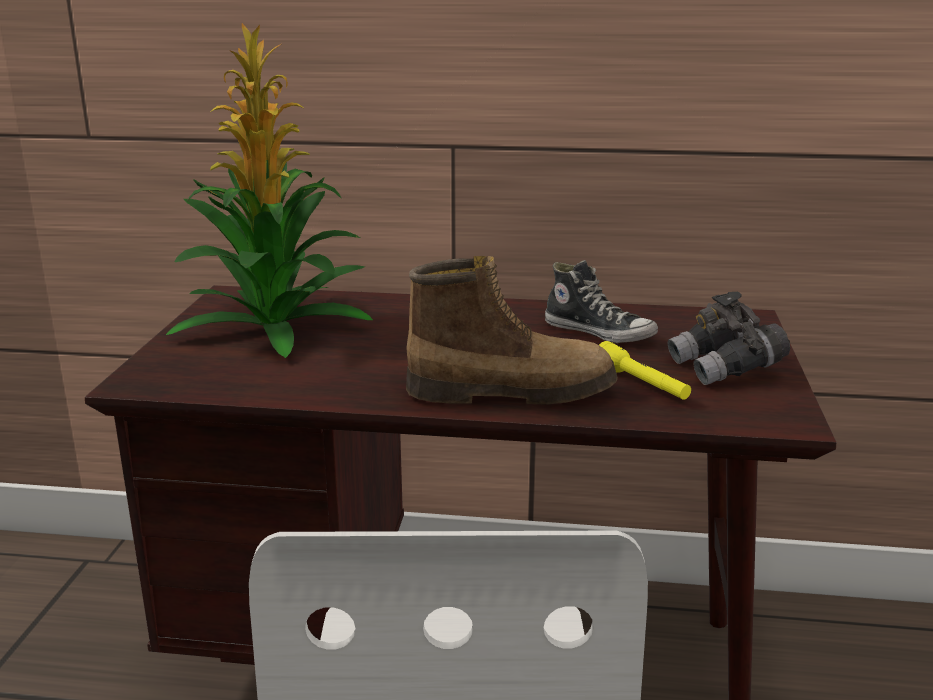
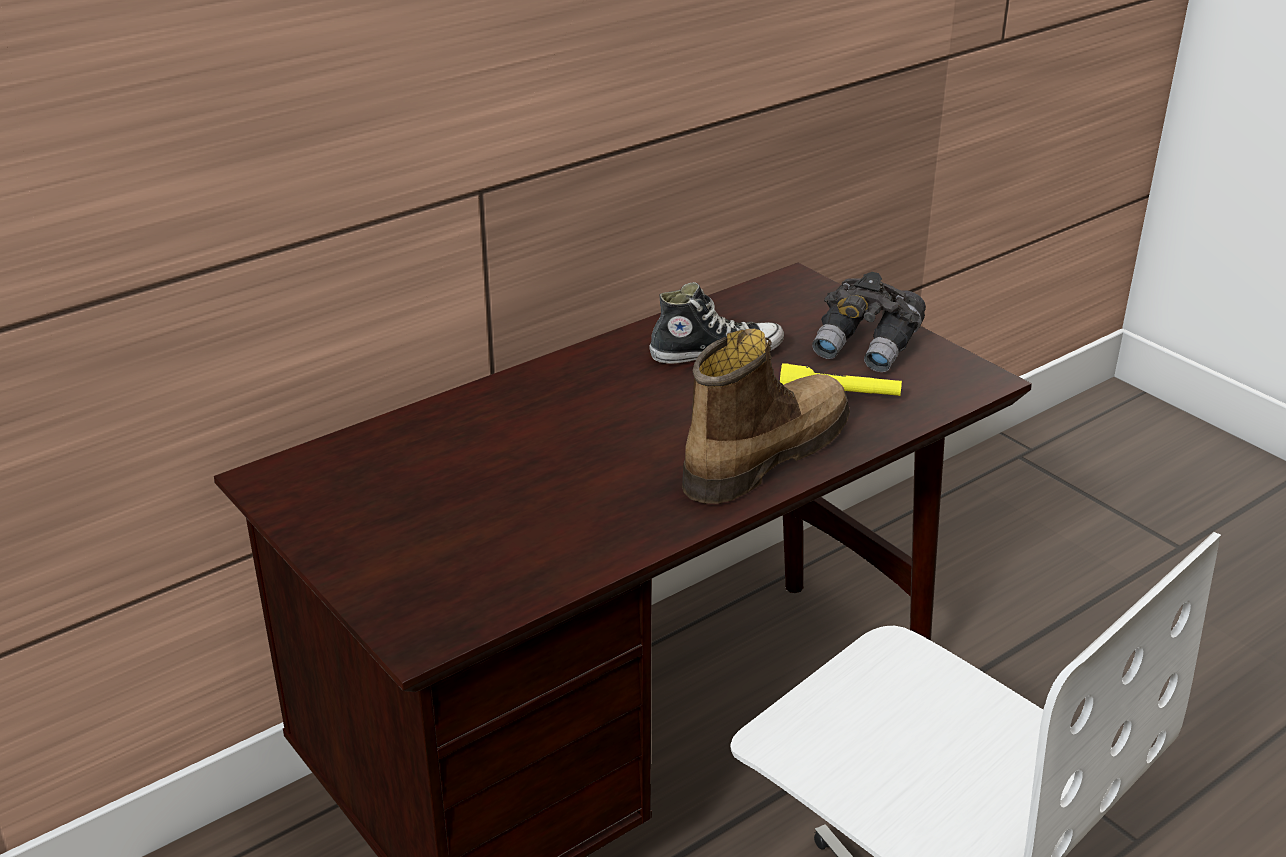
camera: 45 degrees left, 10 degrees up
potted plant [166,23,373,358] -> none

